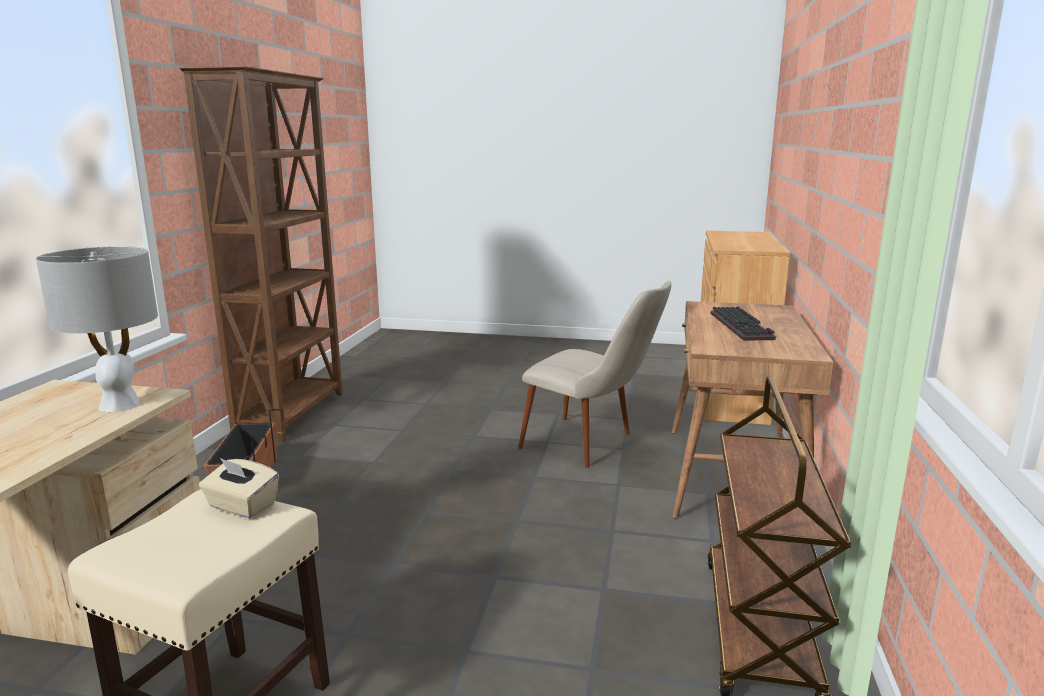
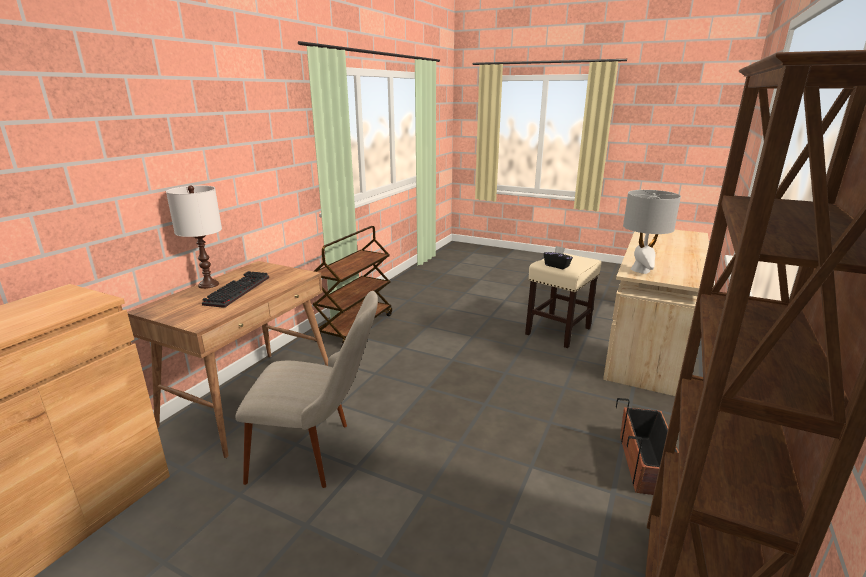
camera: 165 degrees left, 5 degrees up
beige tissue box [199,458,279,518] -> black tissue box [544,246,573,269]
beige chair [518,281,671,468] -> beige chair turned 135 degrees clockwise [235,291,378,488]
none -> white table lamp [166,185,222,289]

